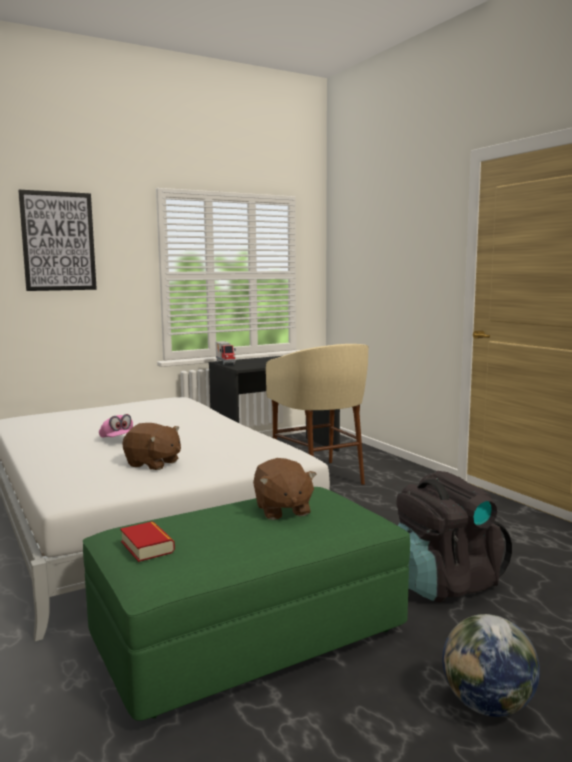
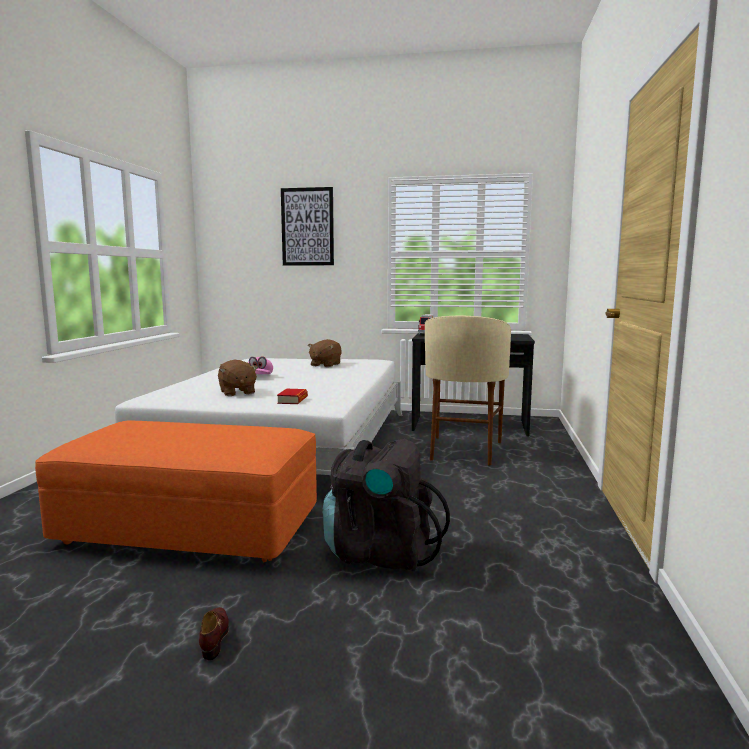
camera: 40 degrees right, 0 degrees up
green ottoman [83,487,410,721] -> orange ottoman [35,421,317,562]
book [120,521,175,562] -> book moved to [277,389,308,404]
brown plush toy [253,458,317,520] -> brown plush toy moved to [308,339,342,367]
globe [443,614,540,717] -> brown shoe [199,607,229,660]

